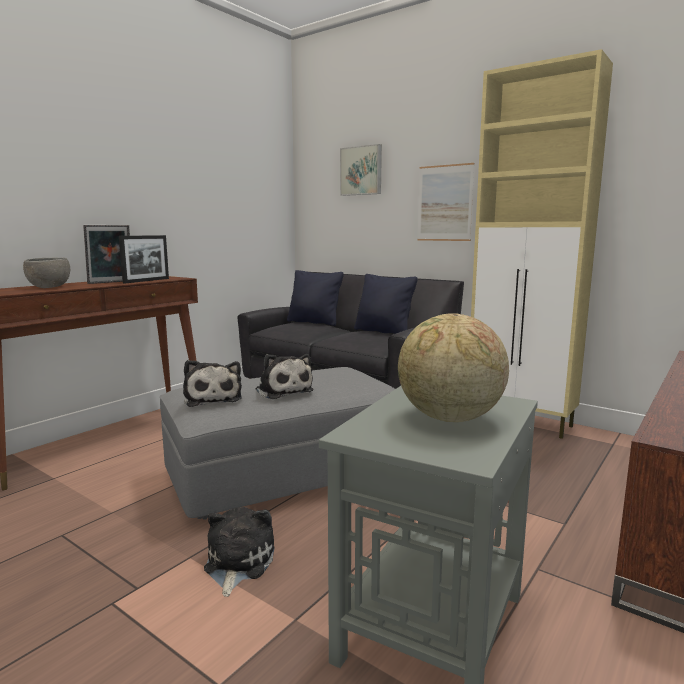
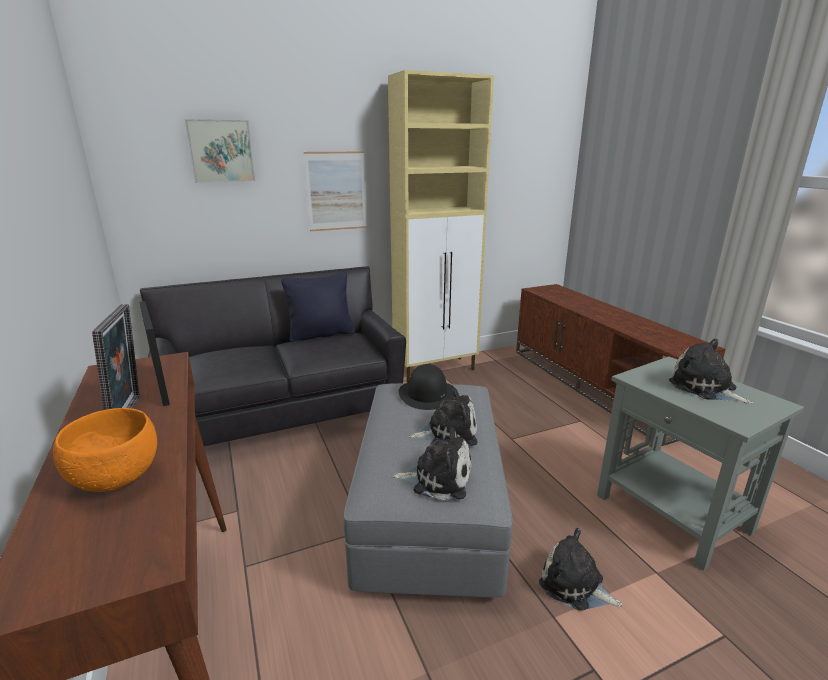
camera: 60 degrees left, 10 degrees up
grey bowl [23,258,70,288] -> orange bowl [53,408,157,492]
black pillow [287,270,344,326] -> none
globe [398,313,509,422] -> plush toy [669,339,753,404]
none -> black hat [398,364,455,410]

